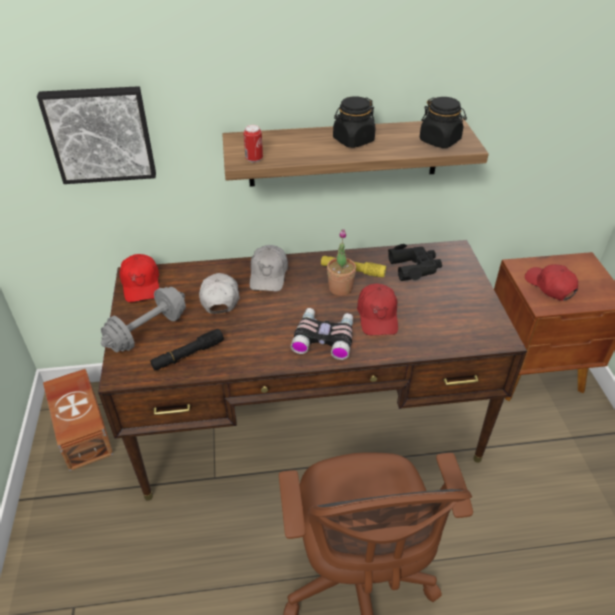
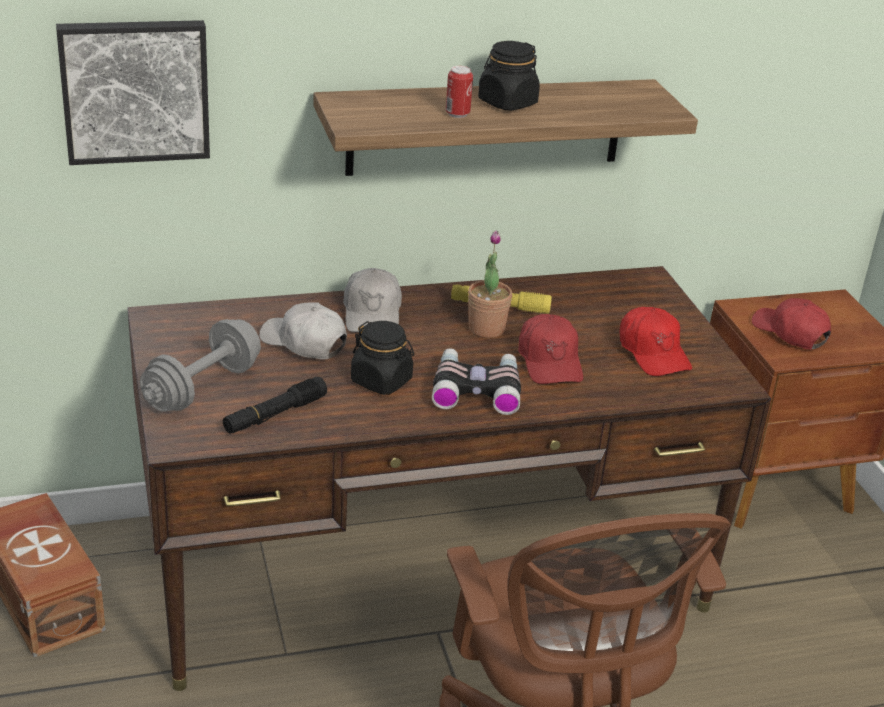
camera: 10 degrees left, 10 degrees down
red cap [119,254,159,302] -> red cap moved to [619,307,692,376]
white cap [199,273,240,314] -> white cap turned 45 degrees counterclockwise [259,302,347,360]
can [243,125,263,163] -> can moved to [446,66,473,118]
black binoculars [388,244,442,281] -> none
black jar [420,97,467,148] -> black jar moved to [351,321,414,395]

